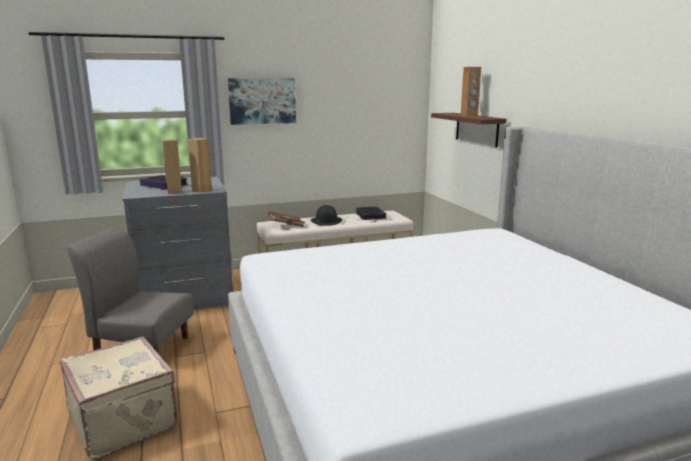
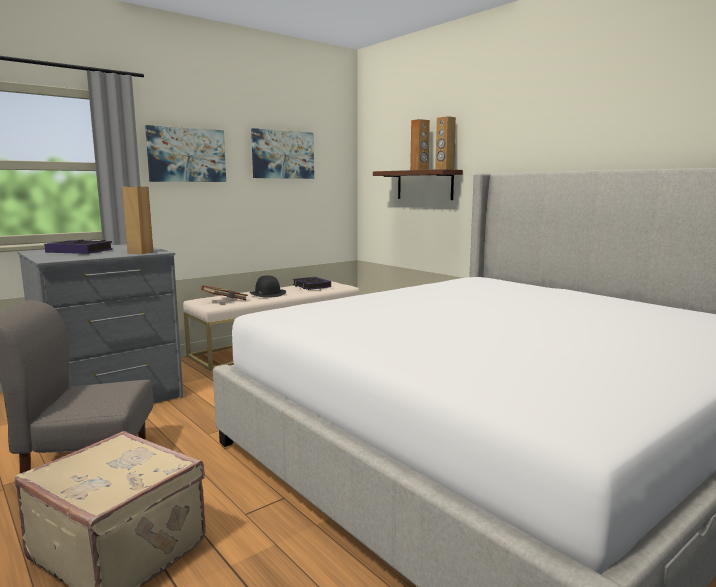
camera: 20 degrees left, 5 degrees down
brown speaker [162,139,182,194] -> brown speaker moved to [435,116,456,170]
none -> picture [251,128,314,179]

